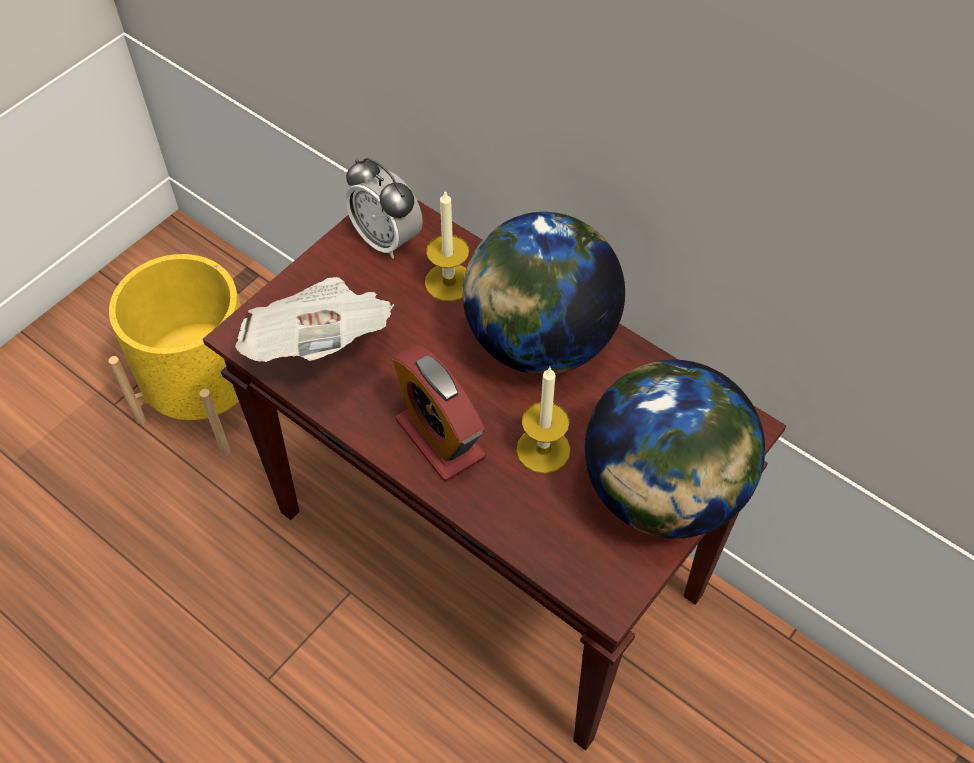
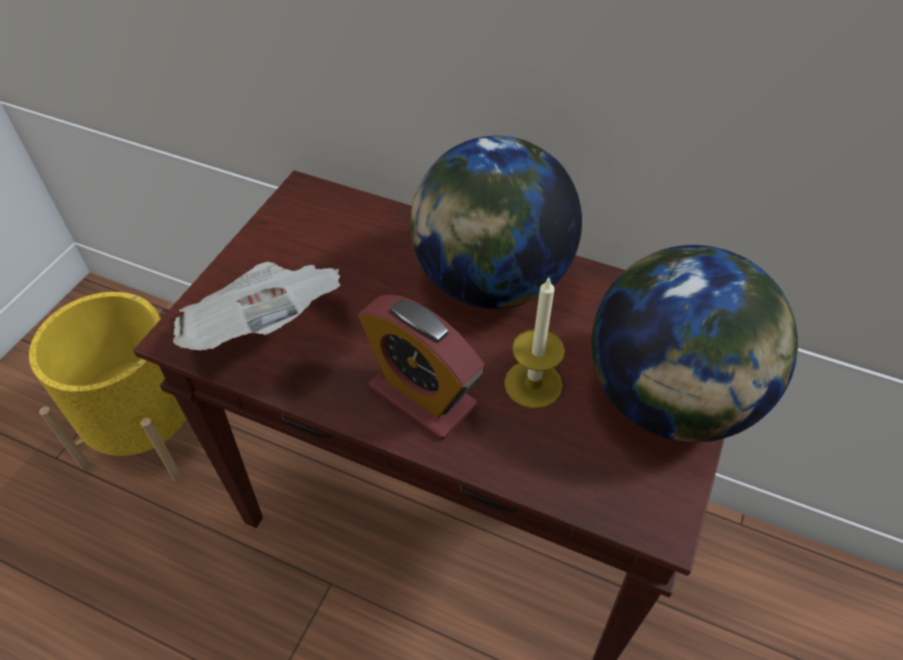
camera: 15 degrees left, 5 degrees down
alarm clock [345,158,423,259] -> none
candle [425,191,469,302] -> none

